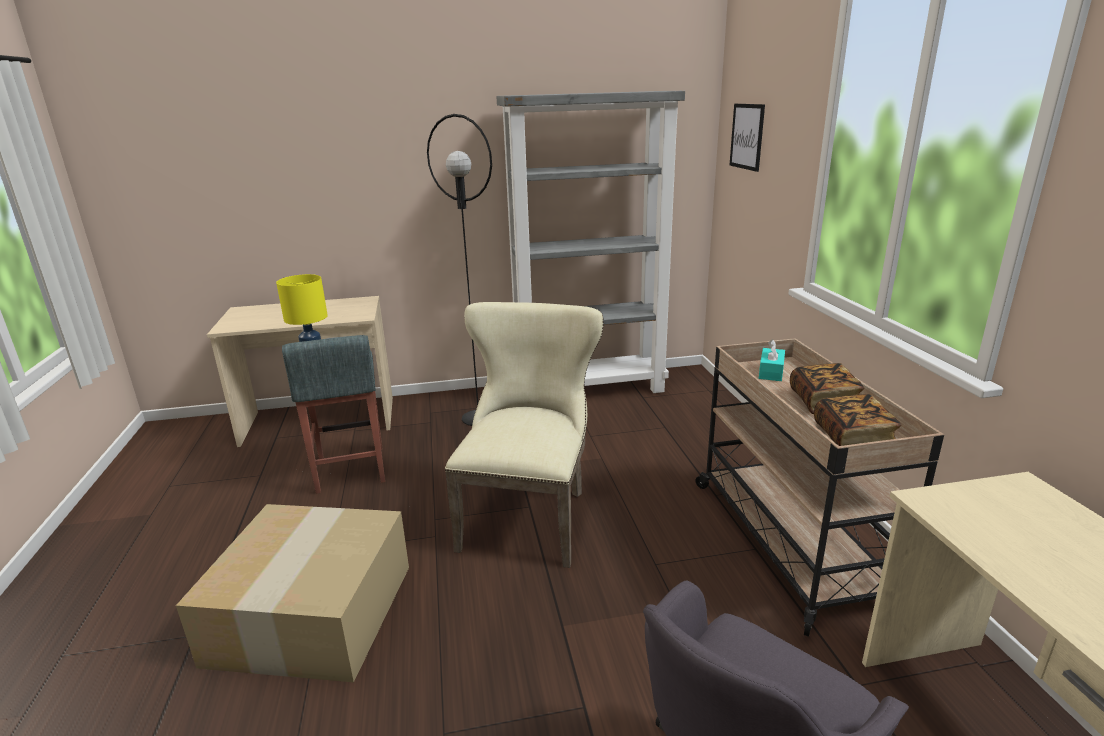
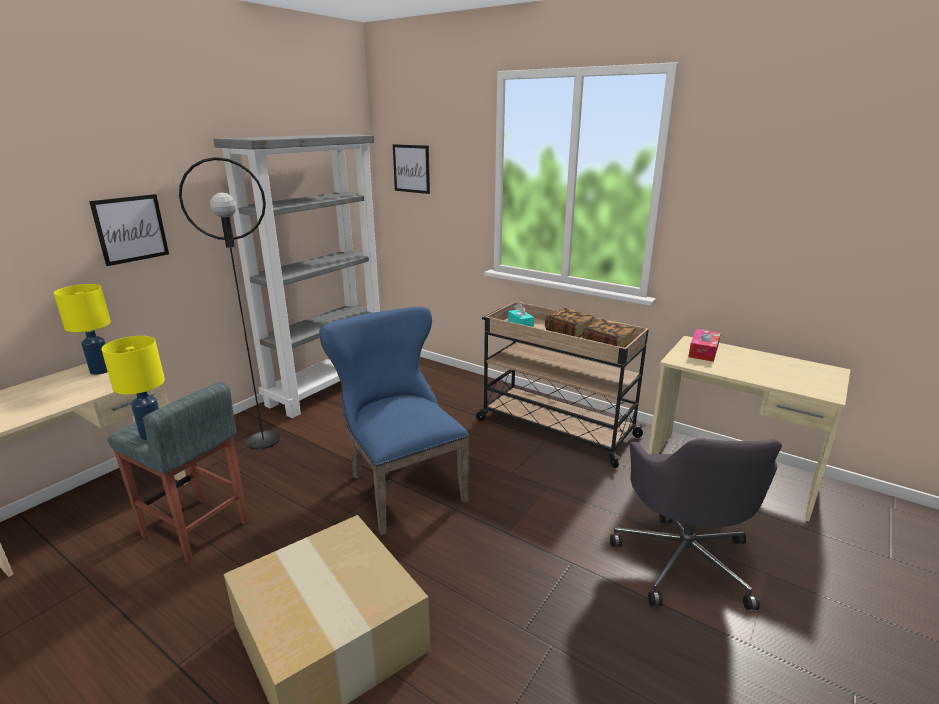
camera: 45 degrees left, 0 degrees up
beige chair [445,302,604,568] -> blue chair [319,307,469,535]
none -> yellow table lamp [54,284,111,375]
none -> picture [89,194,169,266]
none -> tissue box [688,329,721,362]

